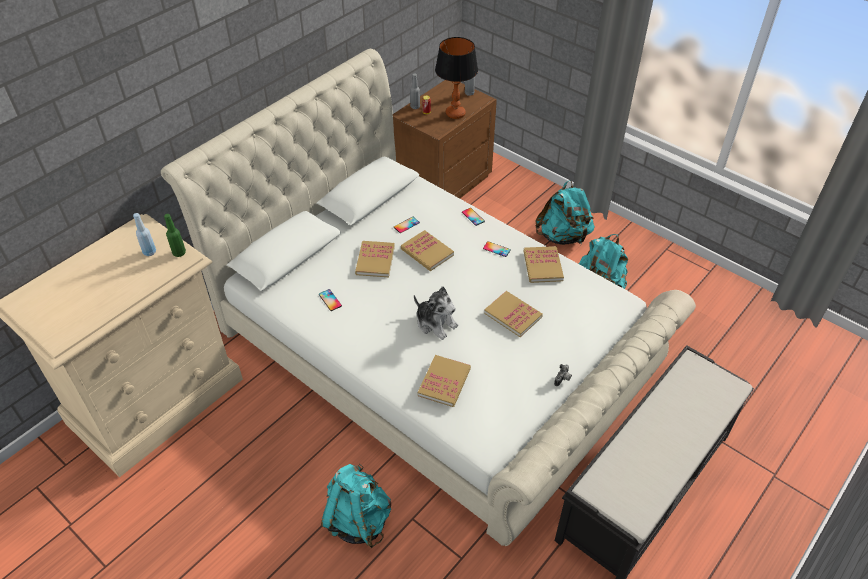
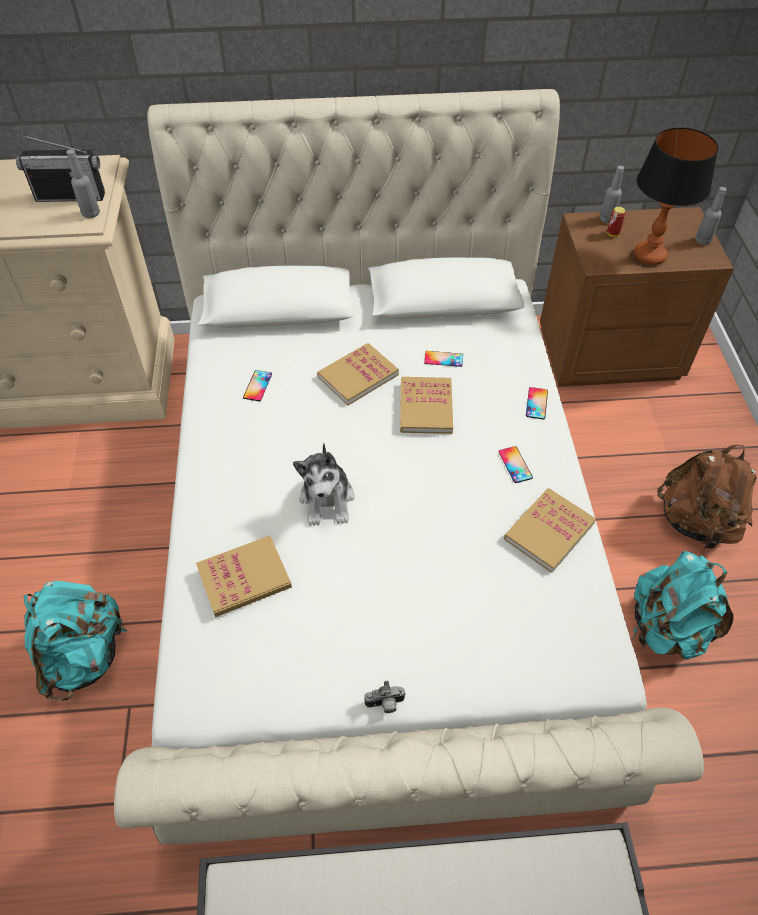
camera: 45 degrees right, 5 degrees up
blue bottle [133,213,156,256] -> radio [16,135,105,202]
green bottle [164,214,186,257] -> grey bottle [66,149,100,218]
book [484,291,543,337] -> none
turquoise backpack [535,180,595,245] -> brown backpack [658,445,757,550]

